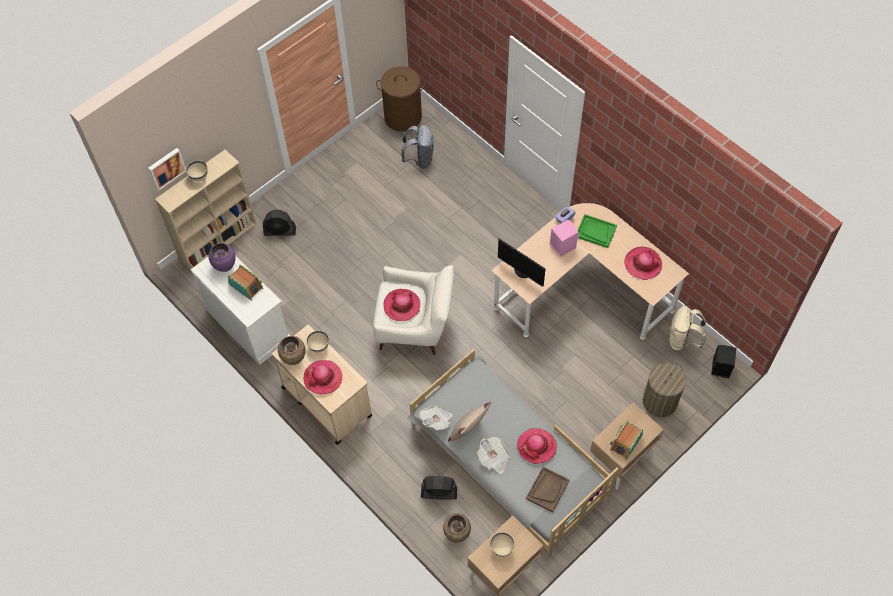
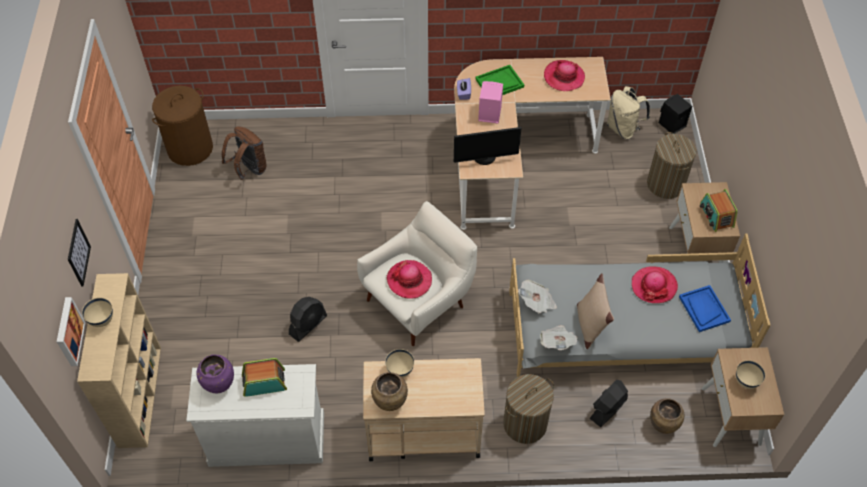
camera: 50 degrees left, 5 degrees down
black fan [263,210,296,236] -> black fan moved to [289,297,327,342]
hat [303,360,342,394] -> none
grey backpack [401,125,434,169] -> brown backpack [222,126,267,180]
newspaper [477,437,510,474] -> newspaper moved to [518,280,557,313]
brown tray [526,466,570,513] -> blue tray [679,285,731,332]
none -> picture [68,219,91,287]
none -> laundry basket [503,374,554,444]

